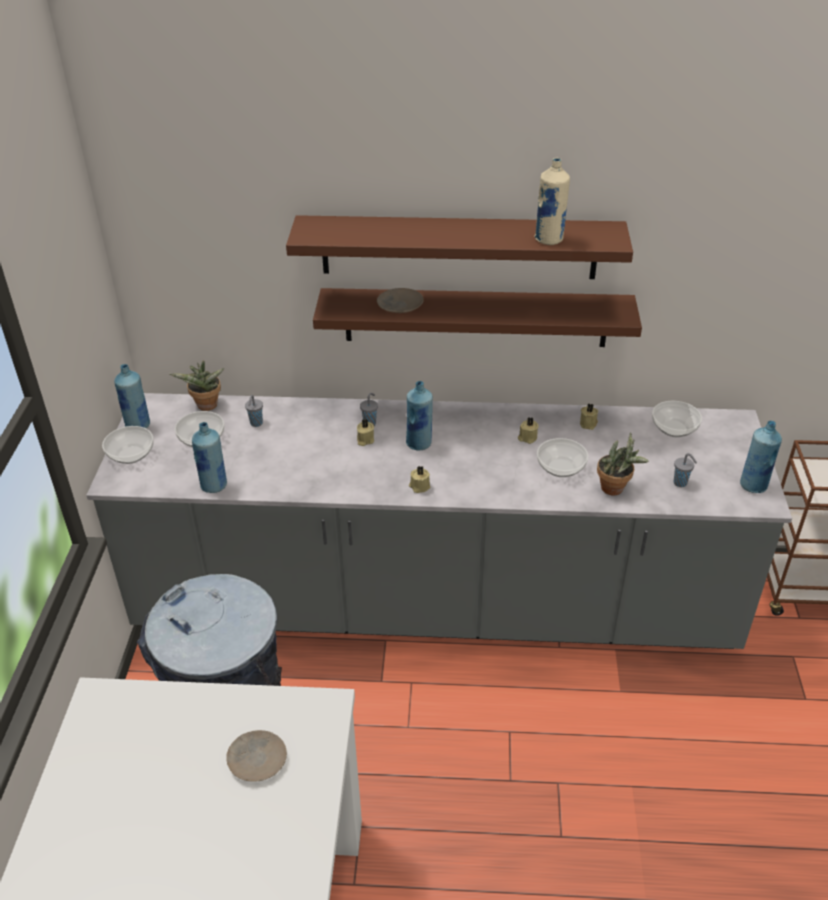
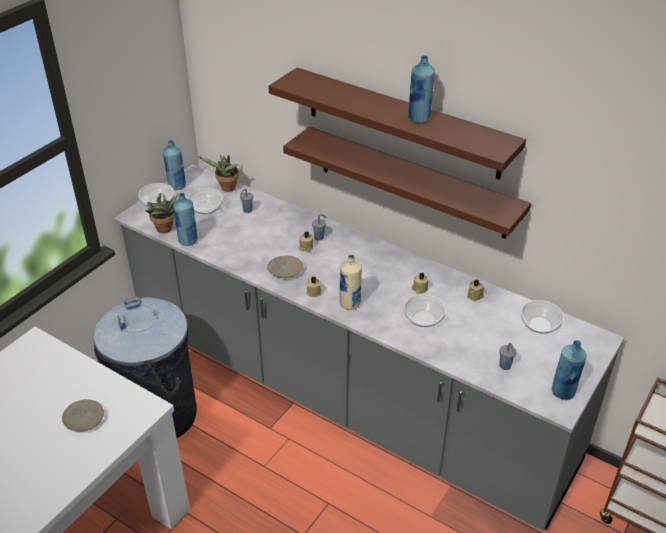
camera: 30 degrees right, 0 degrees up
beige plate [377,288,424,313] -> beige plate moved to [267,256,303,278]
blue bottle [406,381,433,451] -> blue bottle moved to [408,55,435,123]
beige bottle [534,158,570,245] -> beige bottle moved to [340,254,362,310]
potted plant [597,432,649,495] -> potted plant moved to [146,193,179,233]

